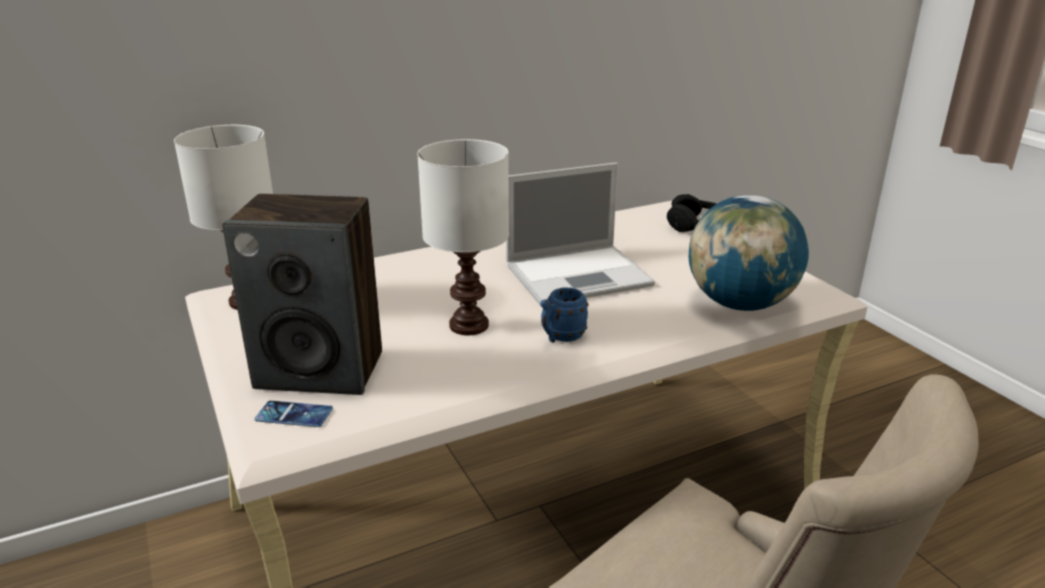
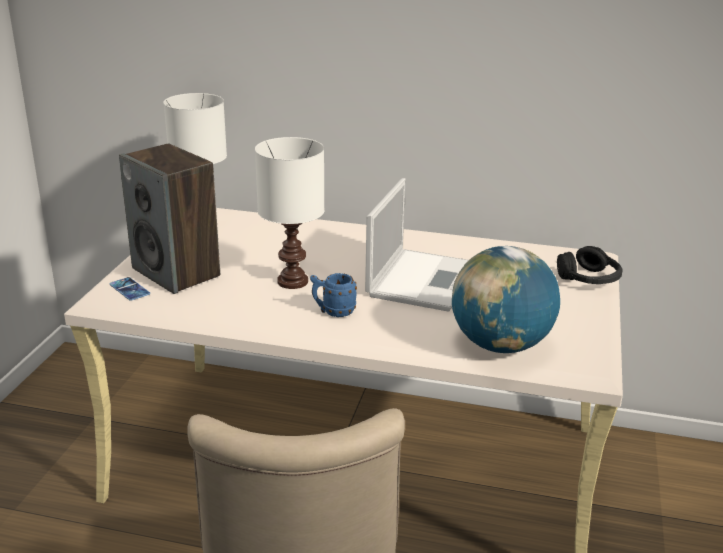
camera: 40 degrees right, 0 degrees up
laptop [506,163,655,306] -> laptop turned 90 degrees counterclockwise [365,178,468,312]

